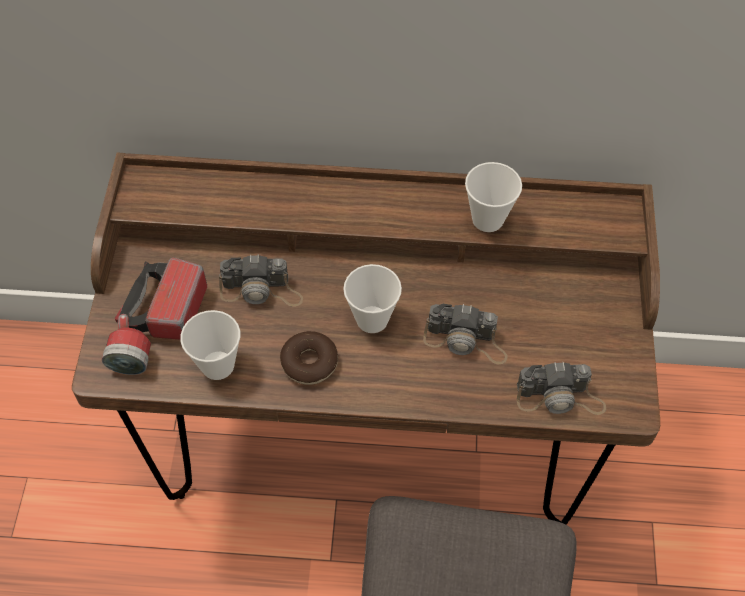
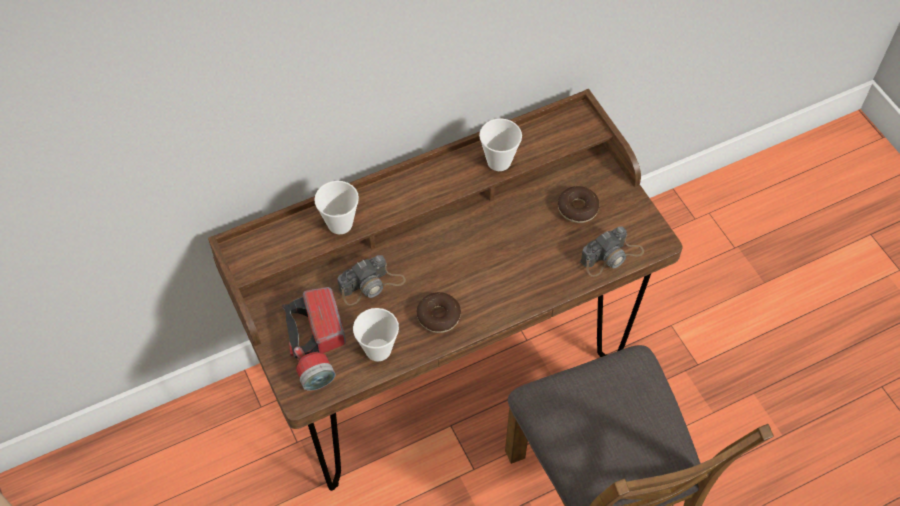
camera: 30 degrees left, 0 degrees up
cup [343,264,402,333] -> cup moved to [314,181,359,234]
camera [423,303,508,365] -> none
none -> donut [558,186,600,223]

